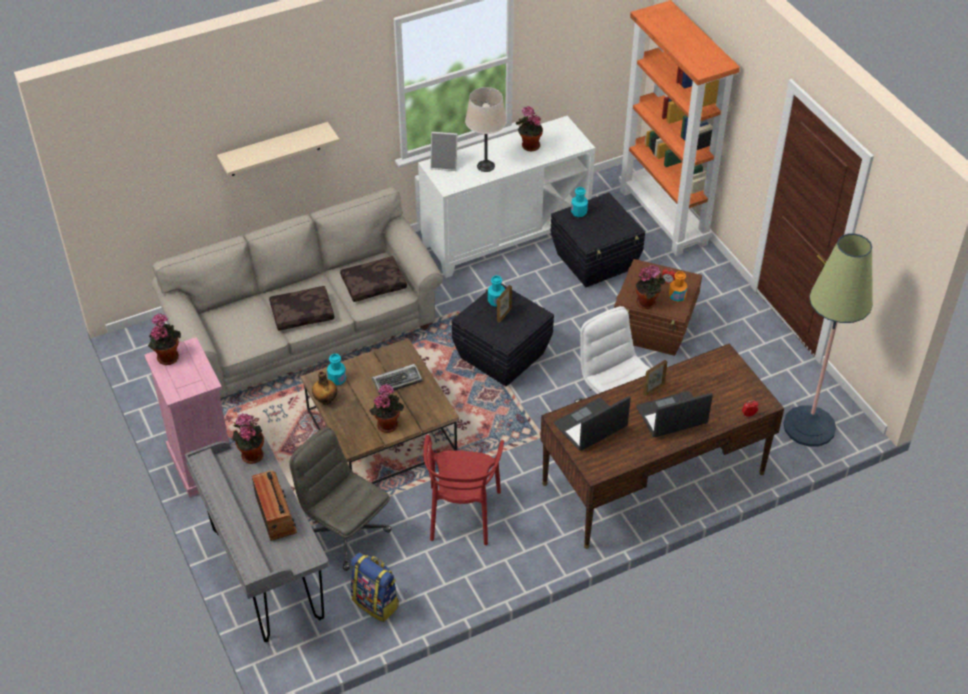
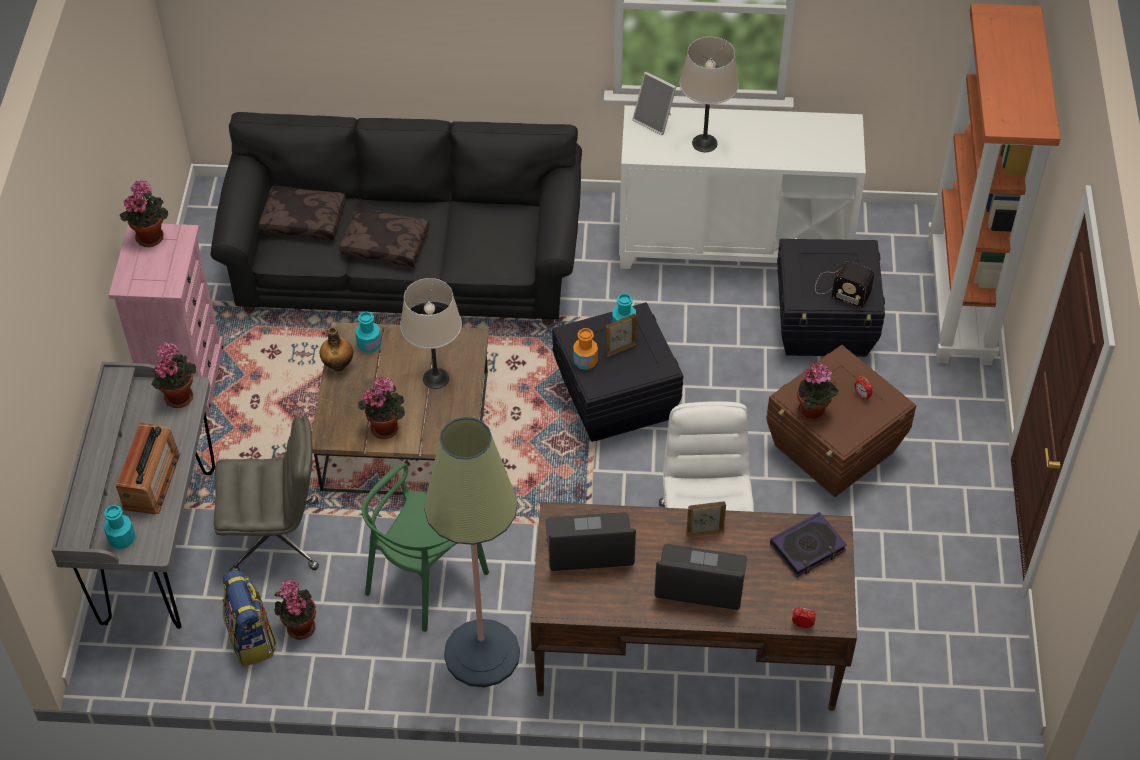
camera: 30 degrees right, 5 degrees up
beige sofa [151,187,443,398] -> black sofa [210,112,582,325]
beige shelf [217,122,340,176] -> none
grey office chair [289,427,391,571] -> grey office chair turned 105 degrees clockwise [214,416,319,572]
brown pillow [340,256,407,302] -> brown pillow moved to [259,186,346,240]
keyboard [372,364,422,395] -> beige table lamp [400,278,462,389]
red chair [424,435,504,545] -> green chair [362,462,489,632]
potted plant [516,106,543,151] -> potted plant moved to [274,580,316,640]
turquoise bottle [571,187,588,217] -> turquoise bottle moved to [104,505,135,549]
orange bottle [669,271,688,302] -> orange bottle moved to [573,328,598,370]
floor lamp [783,234,873,447] -> floor lamp moved to [424,417,520,687]
none -> book [770,512,847,577]
none -> radio [815,261,874,308]

